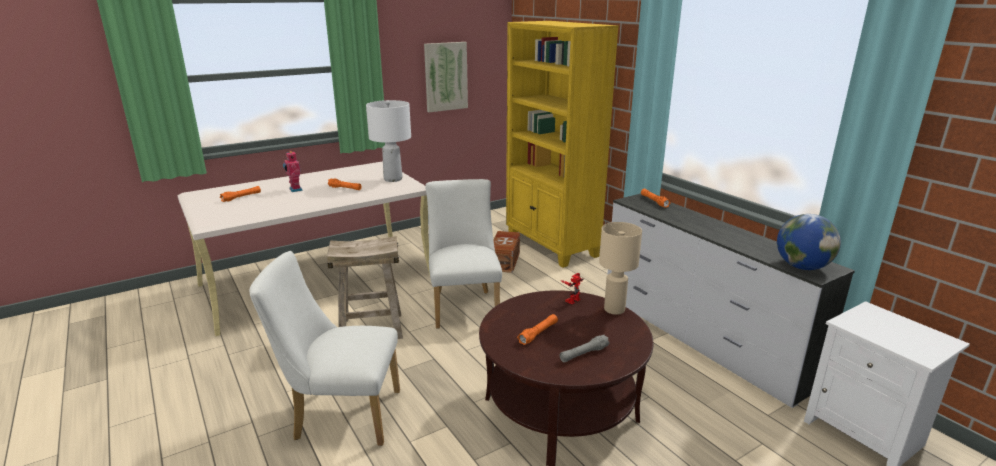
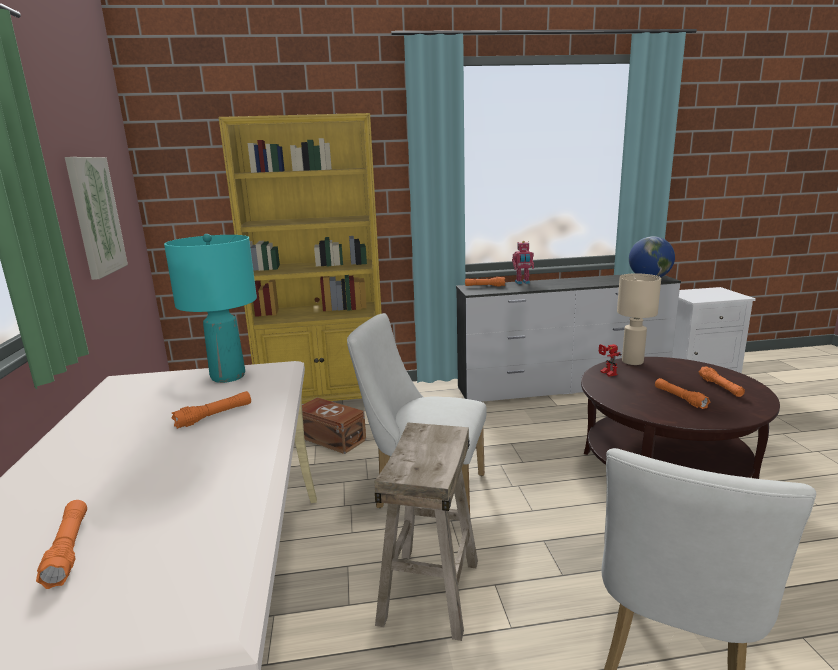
camera: 65 degrees left, 5 degrees down
toy robot [283,151,303,192] -> toy robot moved to [512,241,534,284]
white table lamp [366,100,411,182] -> turquoise table lamp [164,234,257,383]
grey flashlight [559,335,610,362] -> orange flashlight [698,366,745,397]

